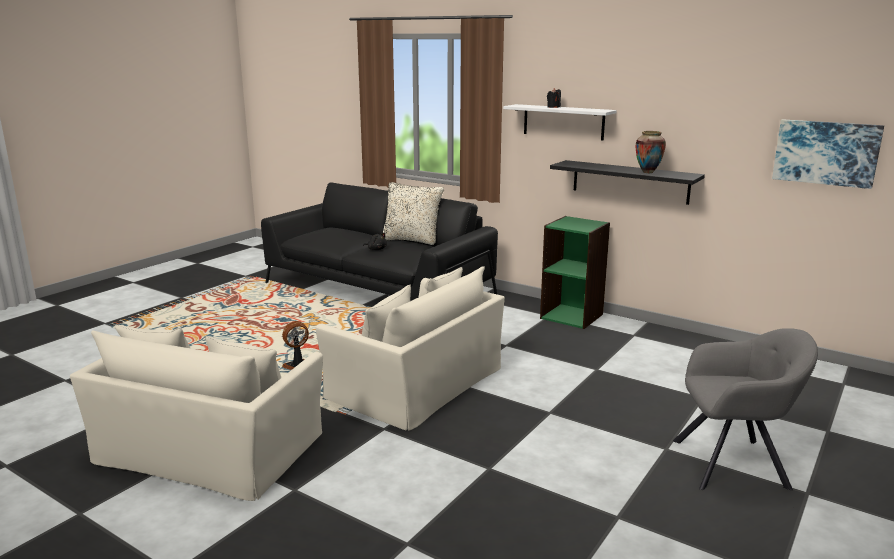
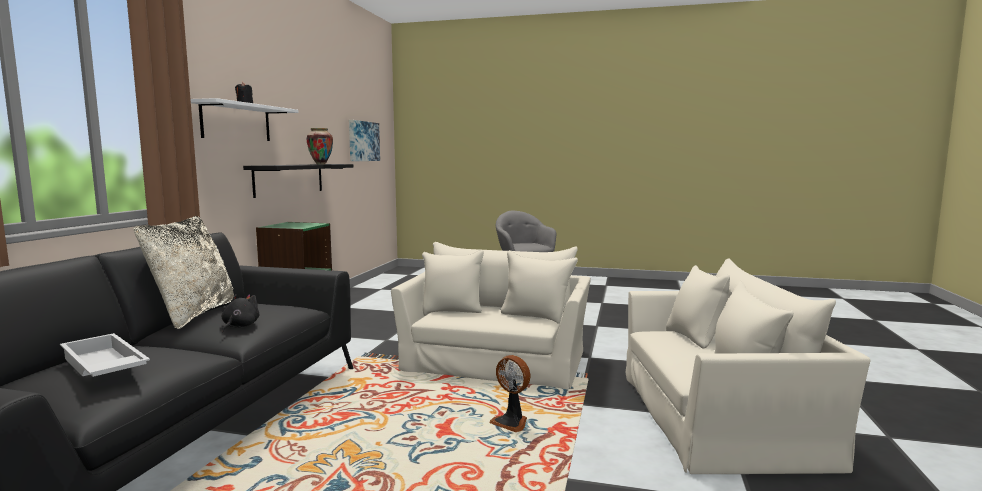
camera: 110 degrees left, 10 degrees down
none -> white tray [60,333,150,377]

